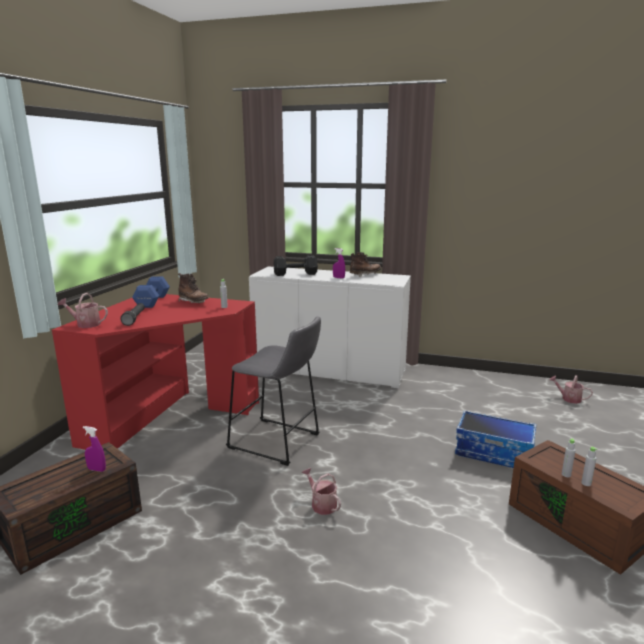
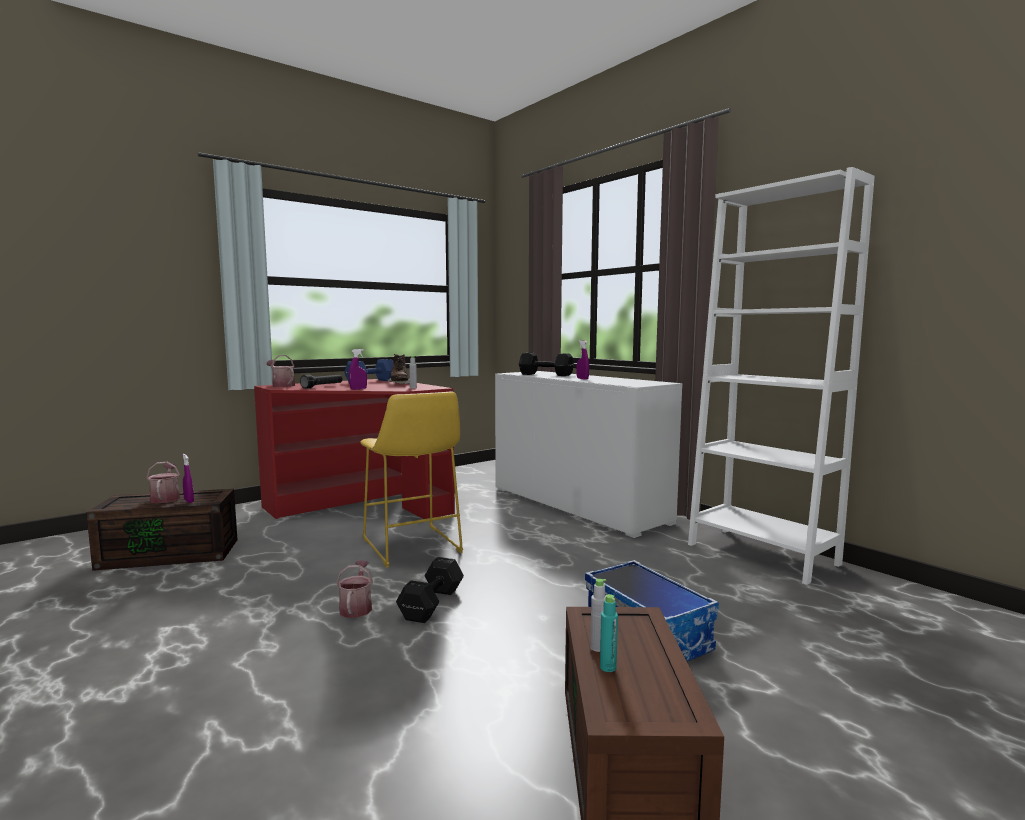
camera: 35 degrees right, 10 degrees down
grey stool [226,316,321,466] -> yellow stool [360,392,463,568]
brown boot [350,252,381,277] -> none
watering can [549,375,593,404] -> watering can moved to [146,462,180,503]
grey bottle [582,447,598,486] -> turquoise bottle [600,594,618,672]
none -> purple spray bottle [349,349,367,390]
none -> black dumbbell [396,557,464,623]
none -> white bookcase [688,167,875,585]

